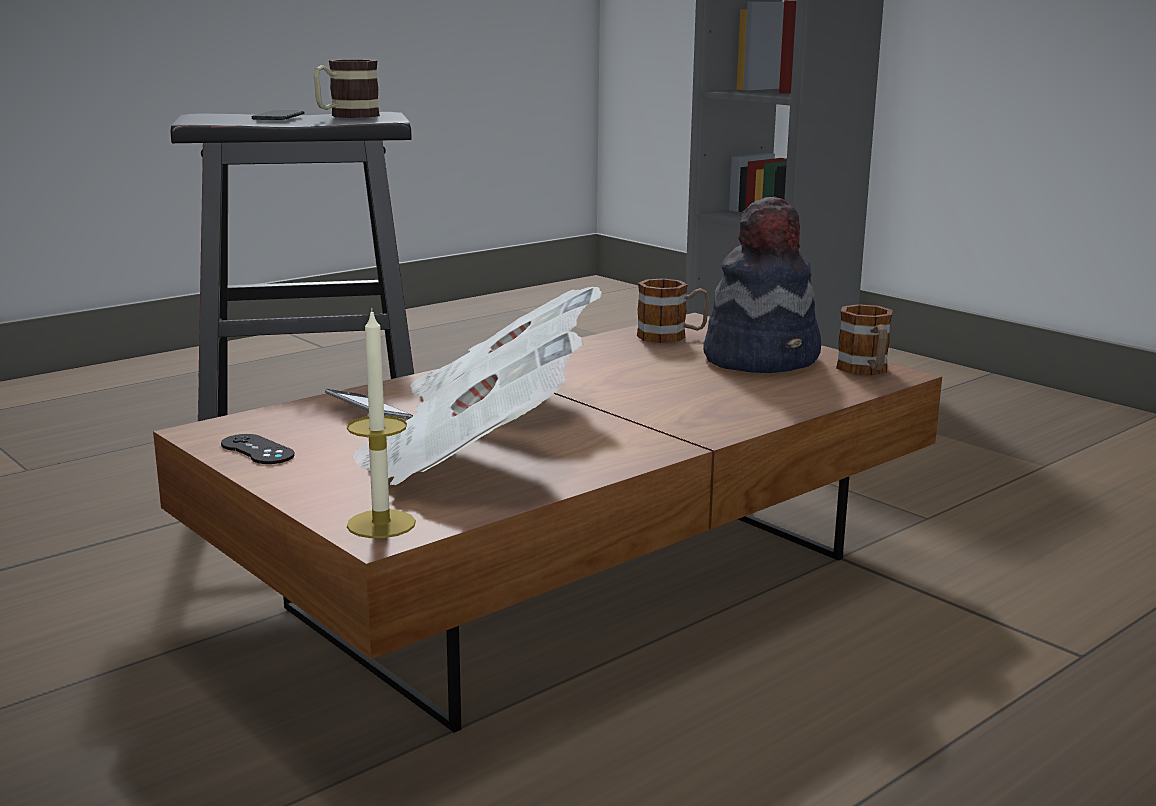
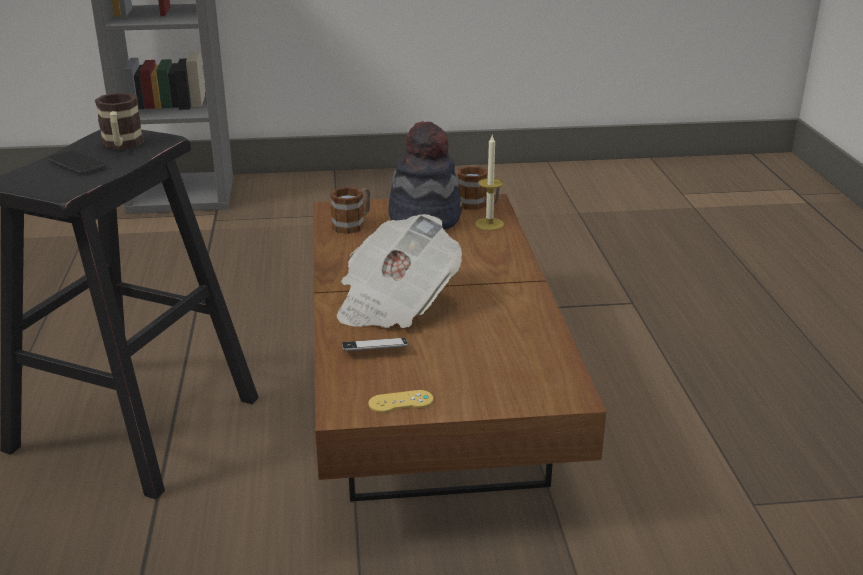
camera: 55 degrees left, 10 degrees up
black game controller [221,434,295,464] -> yellow game controller [368,390,433,413]
candle [347,308,416,538] -> candle moved to [475,135,504,230]
newspaper [352,331,583,485] -> none

